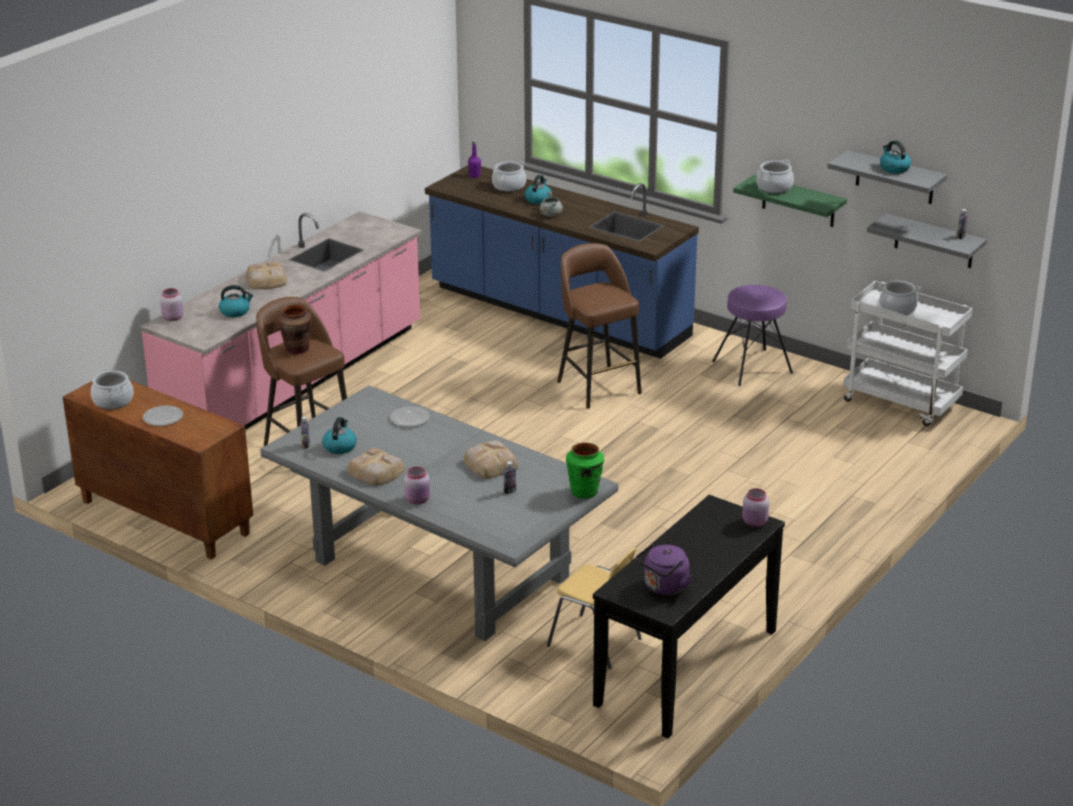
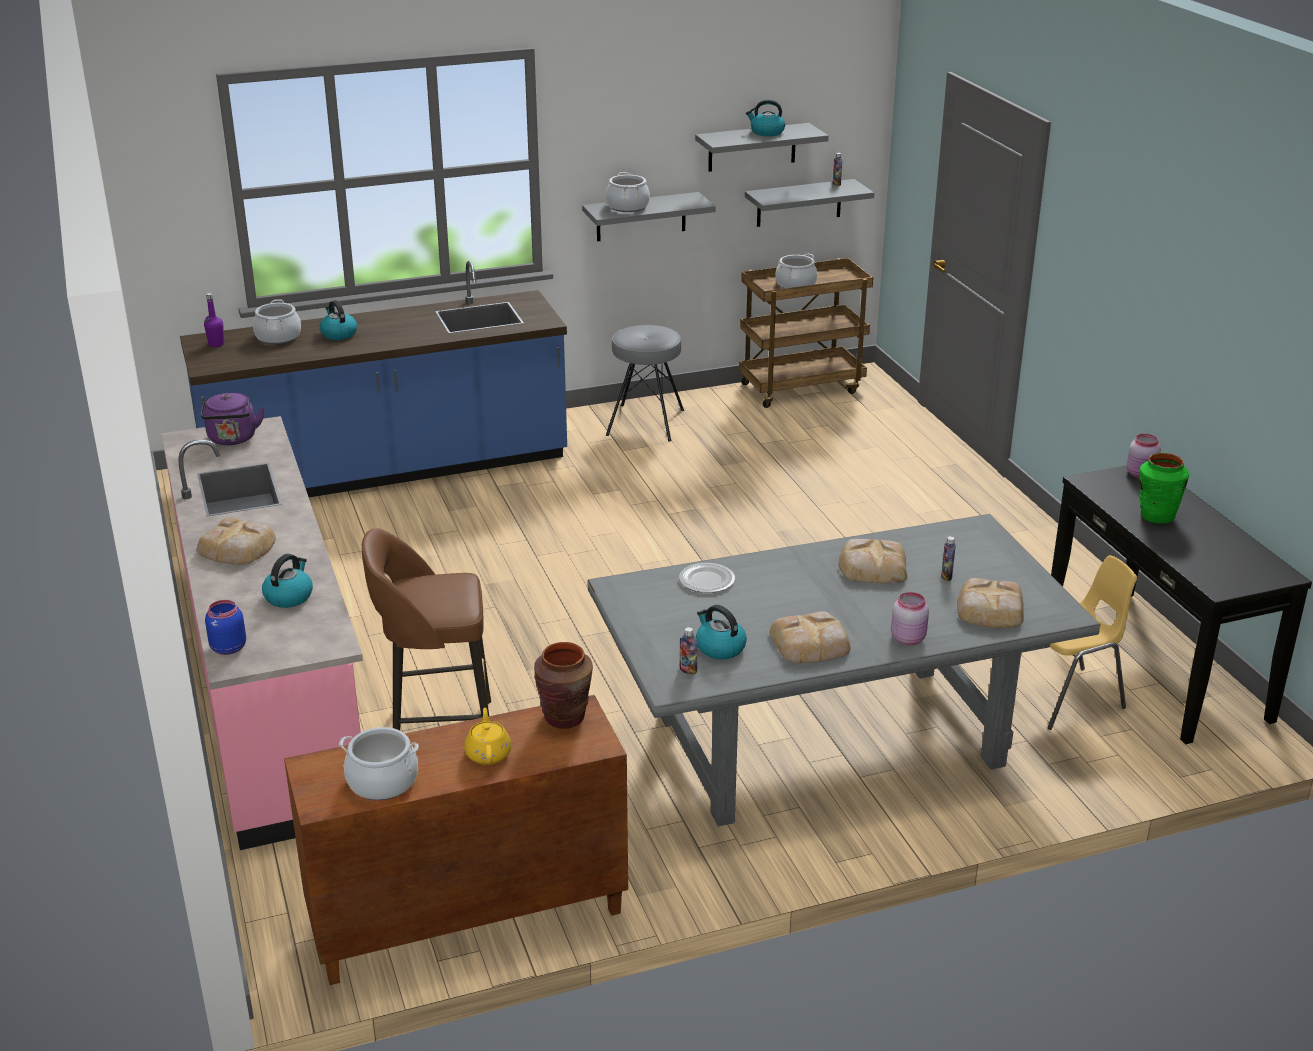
camera: 55 degrees left, 0 degrees up
plate [143,406,183,426] -> yellow teapot [464,708,512,765]
pink jar [160,288,184,321] -> blue jar [205,600,246,655]
brown vase [278,304,312,354] -> brown vase moved to [534,642,593,729]
grey cooking pot [540,192,563,216] -> none
brown stool [557,243,642,409] -> none
green vase [566,443,604,499] -> green vase moved to [1140,453,1189,523]
purple kettle [636,544,692,595] -> purple kettle moved to [201,393,265,445]
purple stool [712,285,793,386] -> grey stool [606,325,684,442]
green shelf [733,175,847,227] -> grey shelf [582,192,716,241]
white cart [843,281,973,426] -> brown cart [739,258,873,408]
none -> bread [957,578,1024,628]

